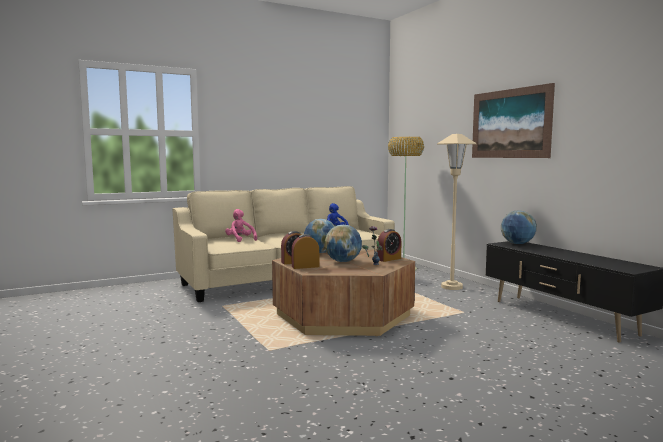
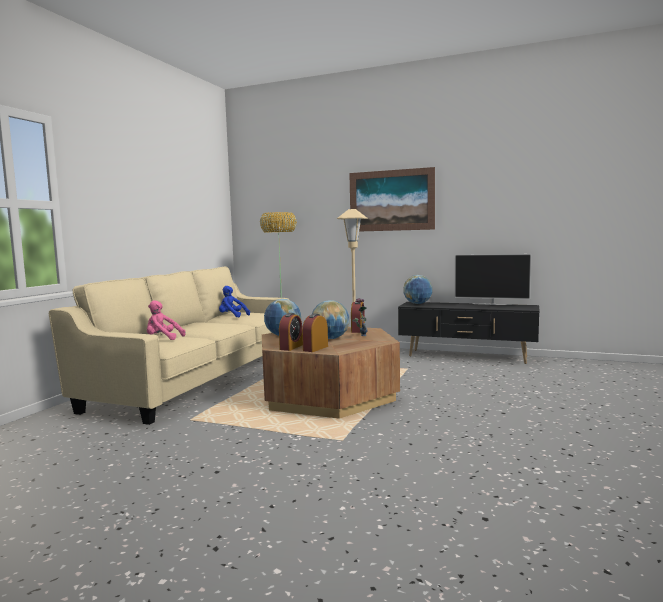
camera: 40 degrees left, 0 degrees up
none -> television [454,254,531,305]

